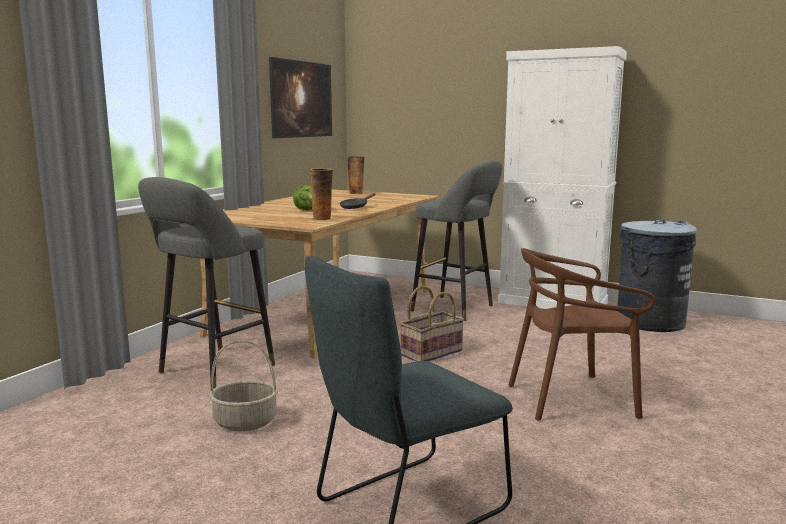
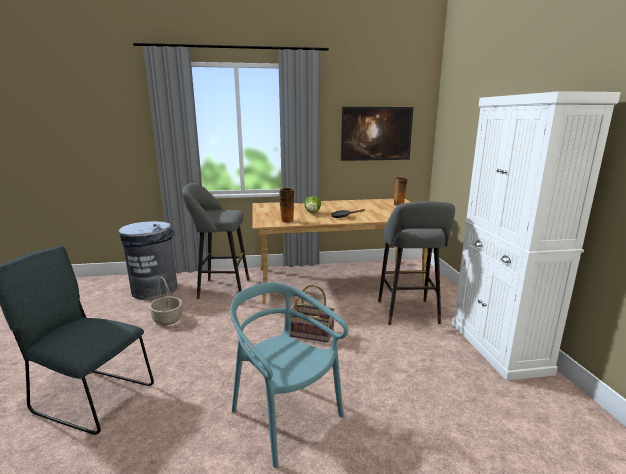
camera: 55 degrees right, 5 degrees up
brown chair [508,248,655,421] -> turquoise chair [230,282,348,468]
grey trash can [617,220,697,332] -> grey trash can moved to [119,221,178,300]

